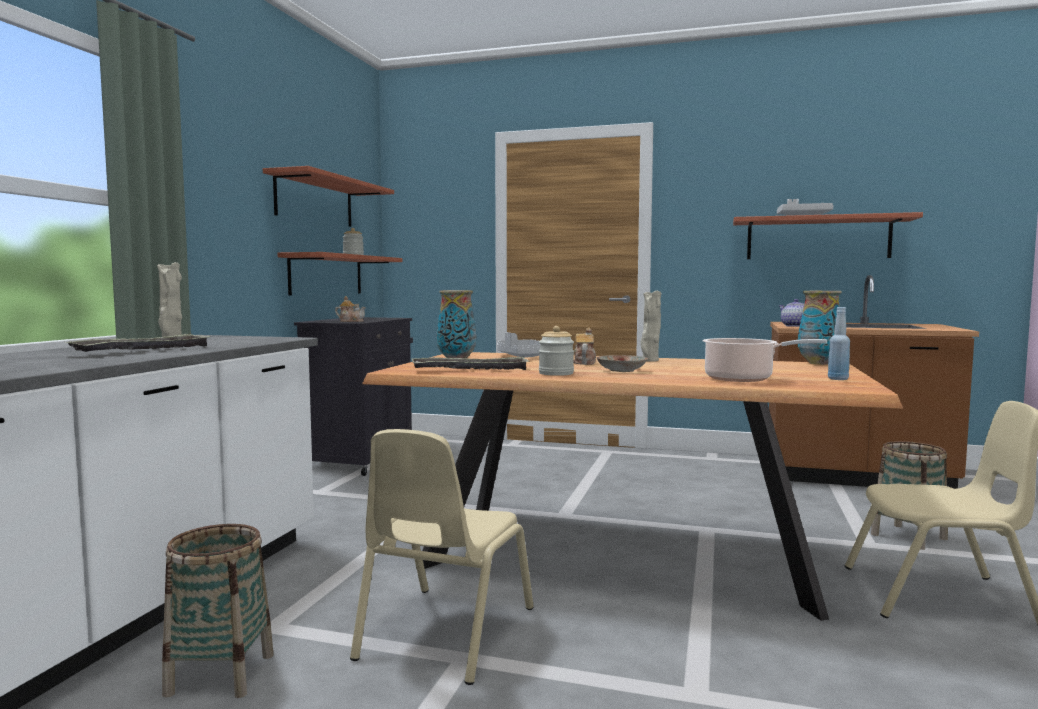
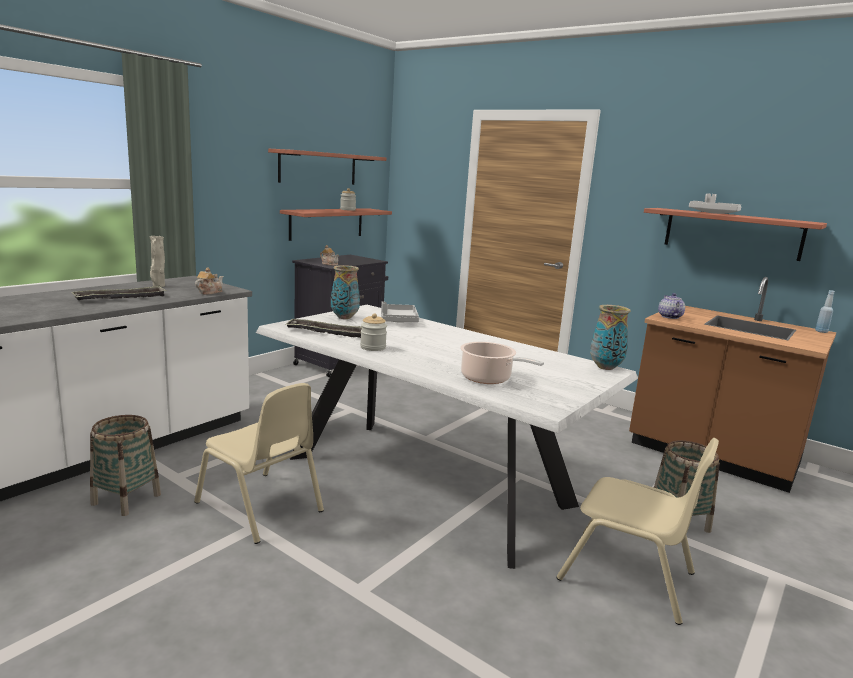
camera: 20 degrees right, 10 degrees up
beige chair [350,429,534,685] -> beige chair turned 90 degrees counterclockwise [194,383,324,544]
brown dining table [362,352,903,621] -> white dining table [256,305,638,569]
teapot [574,328,596,365] -> teapot moved to [195,268,223,295]
plate [596,355,648,372] -> none
beige vase [640,291,662,362] -> none
blue bottle [828,307,850,380] -> blue bottle moved to [815,290,835,333]

